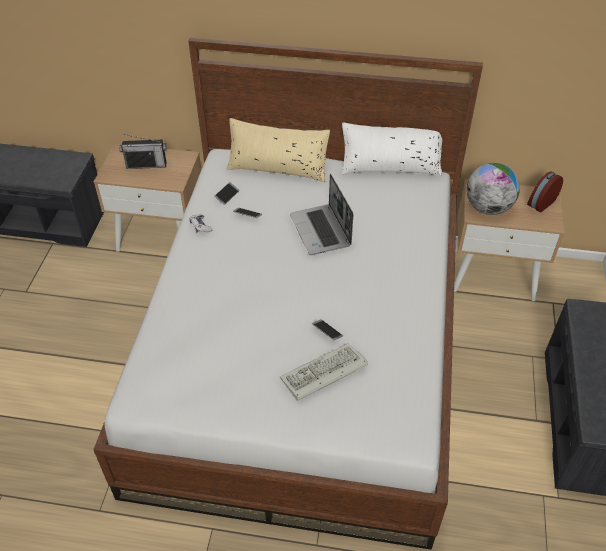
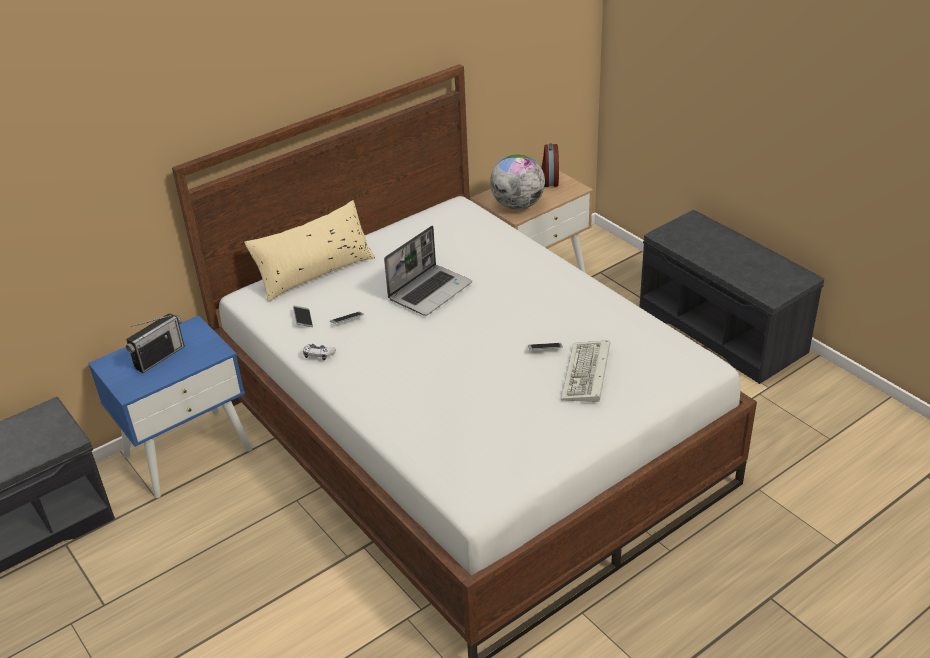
camera: 45 degrees left, 10 degrees down
beige nightstand [94,143,201,252] -> blue nightstand [88,315,252,498]
laptop [290,174,353,255] -> laptop turned 75 degrees counterclockwise [384,226,472,316]
white pillow [341,122,442,176] -> none

